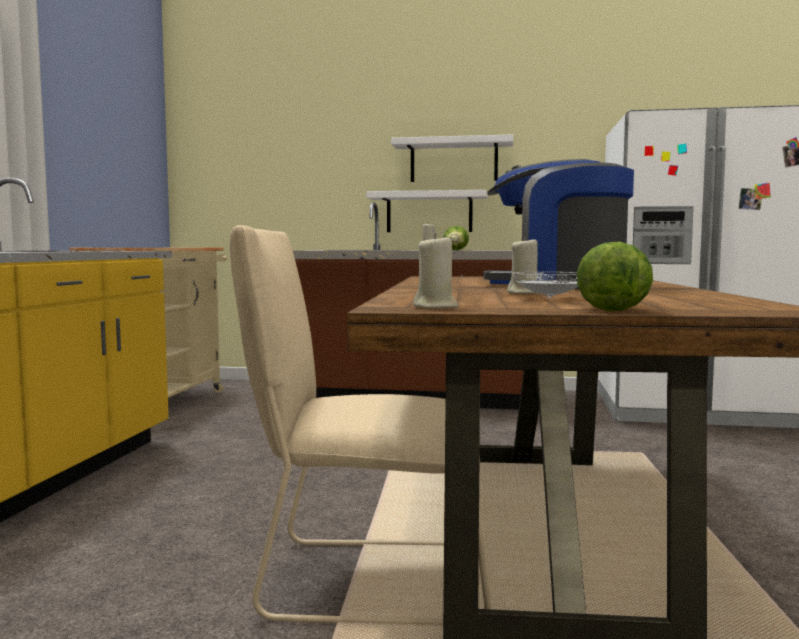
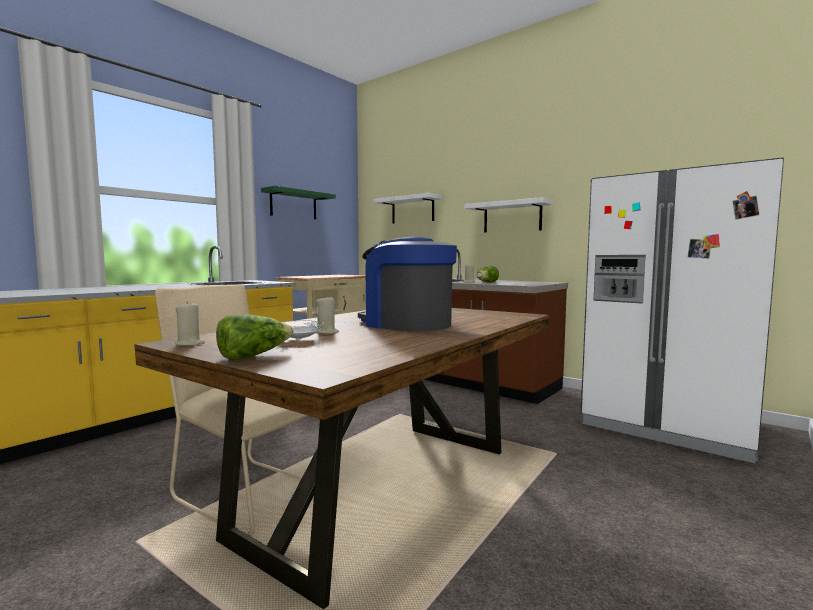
camera: 30 degrees right, 0 degrees up
white shelf [366,190,487,232] -> white shelf moved to [373,193,442,224]
none -> green shelf [261,186,336,219]

